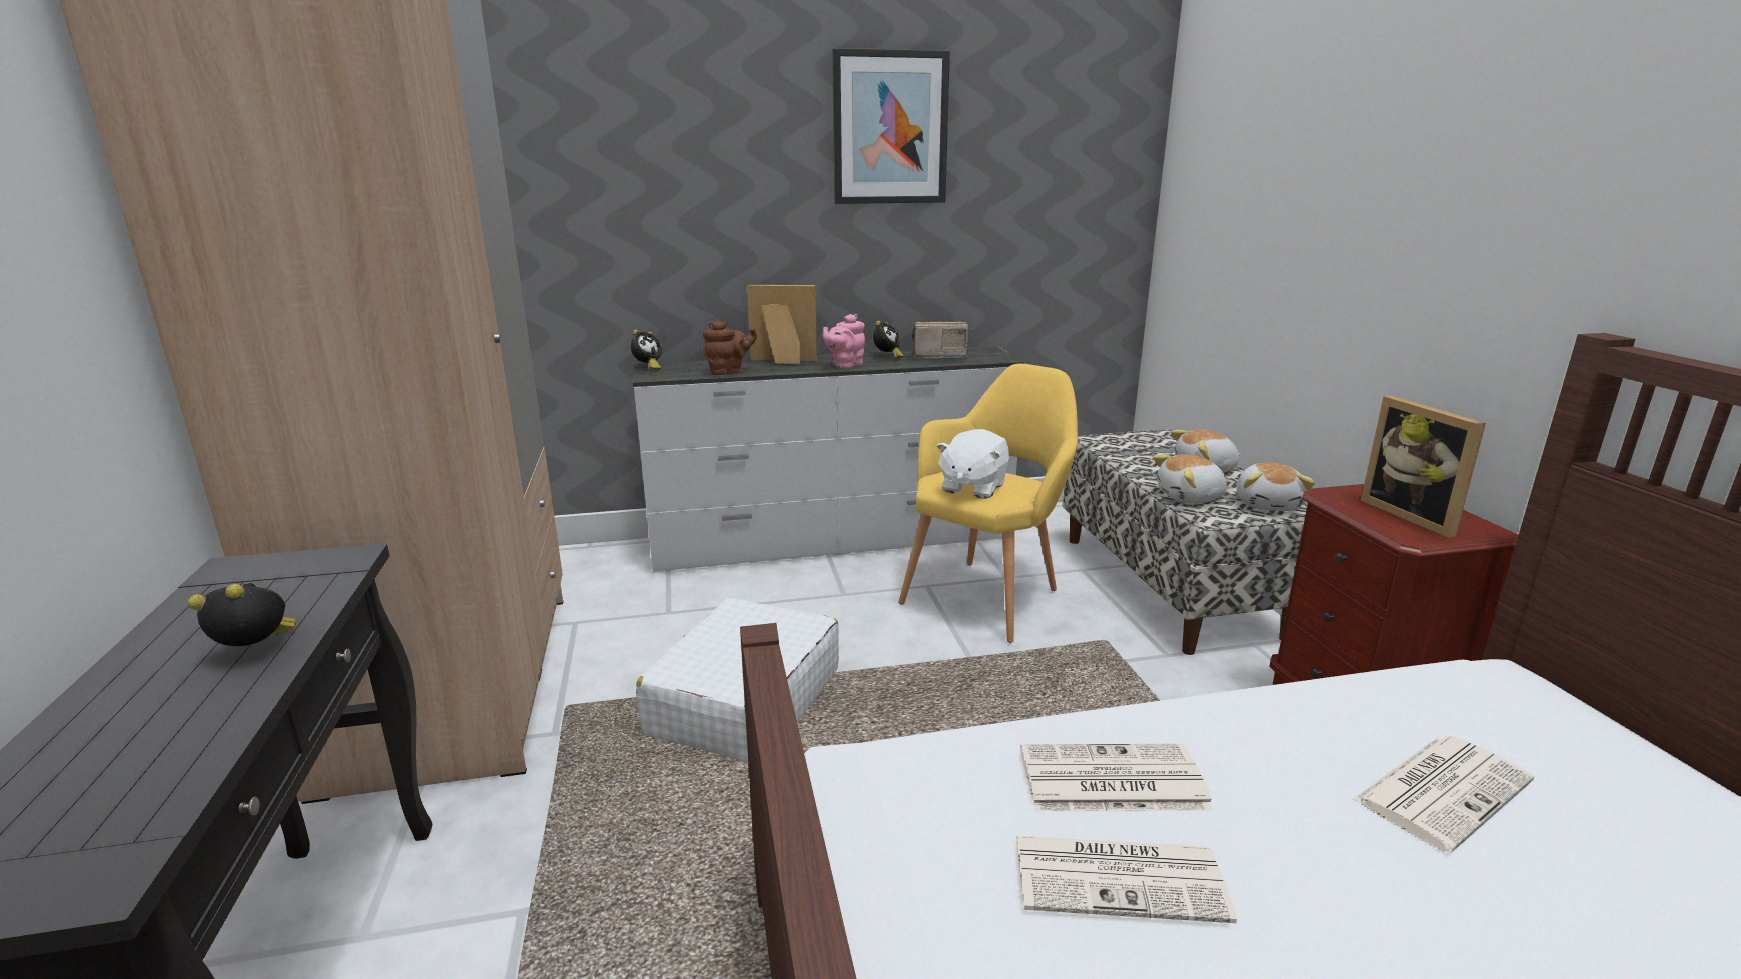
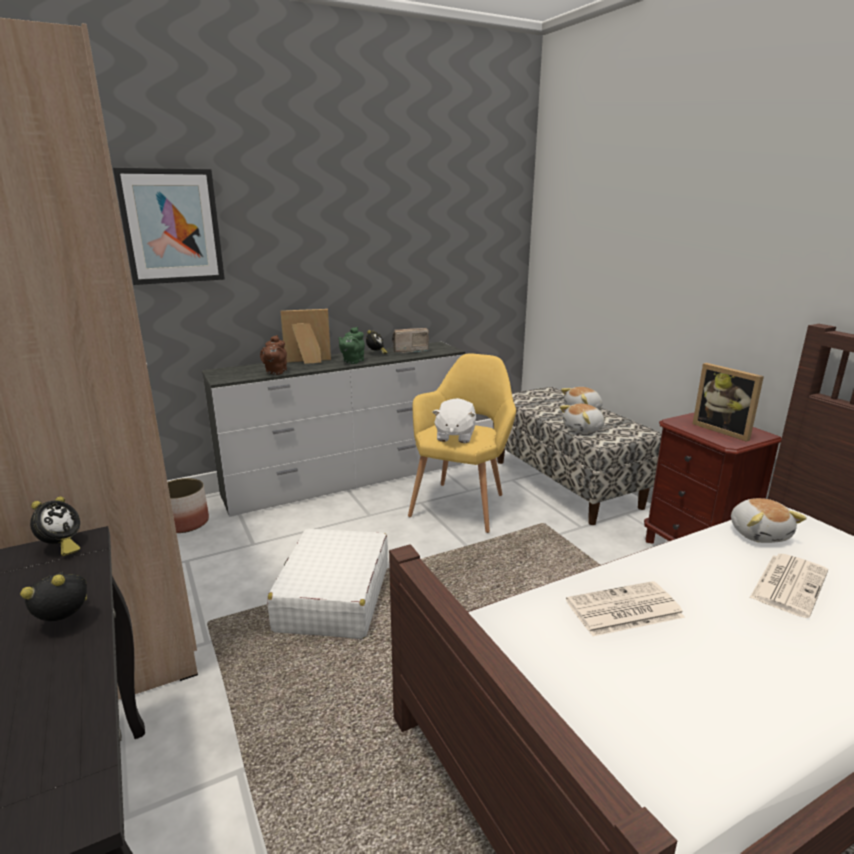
camera: 15 degrees left, 0 degrees up
alarm clock [631,329,662,370] -> alarm clock moved to [30,496,80,556]
brown teapot [703,321,757,375] -> brown teapot turned 135 degrees clockwise [260,335,287,375]
pink teapot [823,314,865,368] -> green teapot [338,327,365,364]
picture [832,48,950,204] -> picture moved to [113,167,225,285]
newspaper [1016,836,1237,923] -> none
plush toy [1236,462,1315,511] -> plush toy moved to [731,498,807,543]
none -> planter [168,478,209,533]

